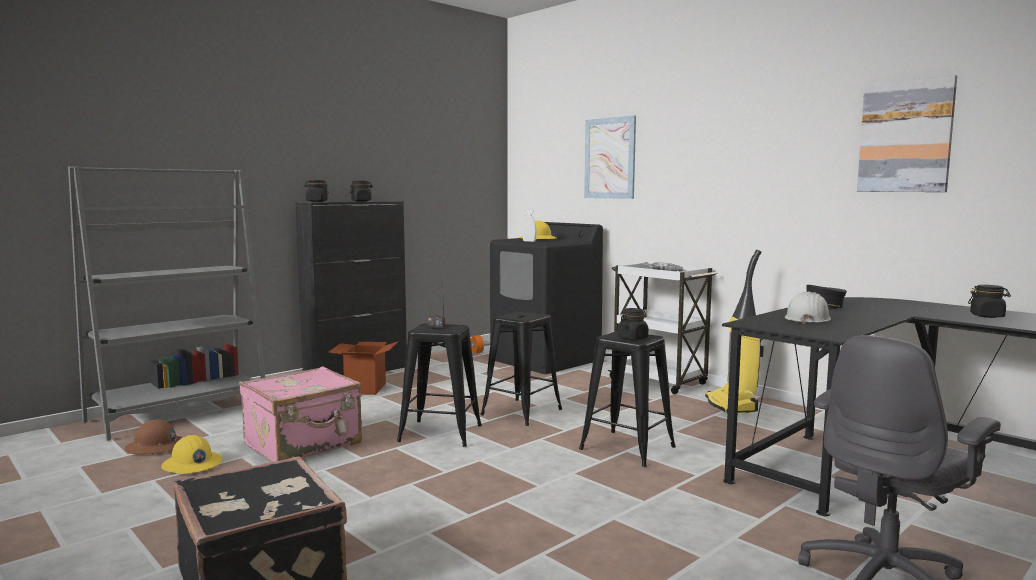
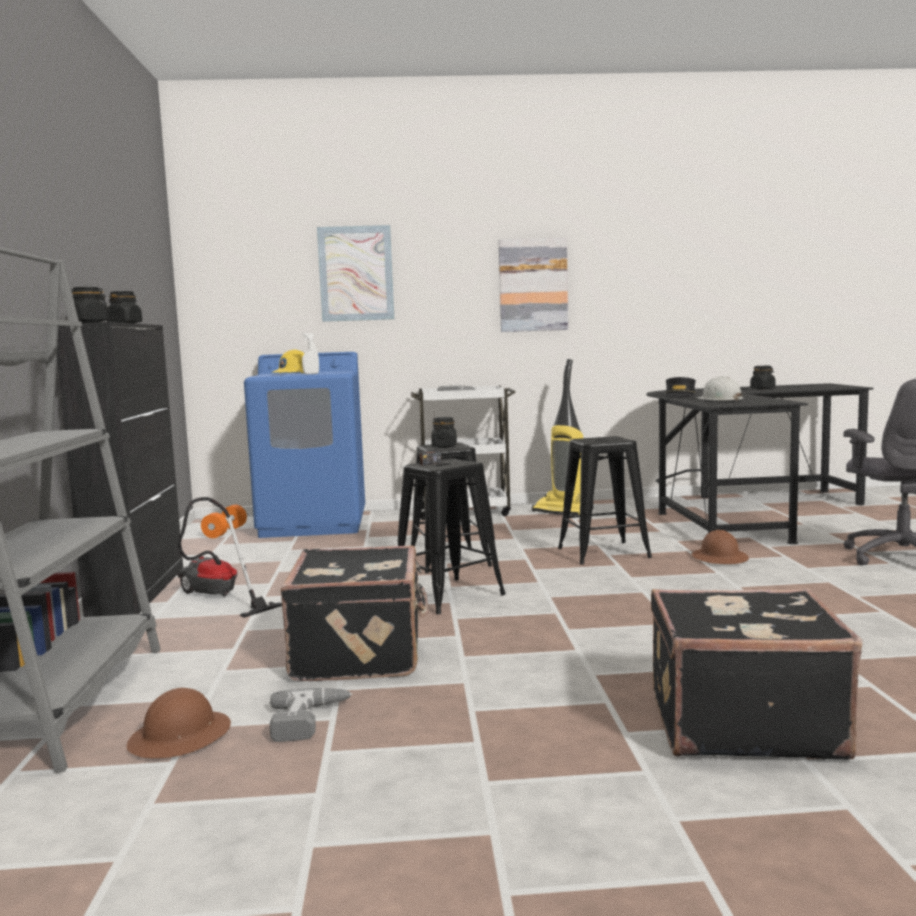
camera: 50 degrees left, 0 degrees up
yellow hard hat [161,435,223,474] -> power drill [270,688,352,742]
pink suitcase [239,366,362,462] -> black suitcase [280,545,429,681]
cardboard box [328,341,399,395] -> vacuum cleaner [177,497,282,618]
black washing machine [490,222,603,374] -> blue washing machine [244,352,365,538]
black jar [618,308,648,340] -> black jar moved to [431,417,457,448]
picture [857,75,957,192] -> picture moved to [499,238,568,332]
none -> brown hard hat [692,530,749,564]

